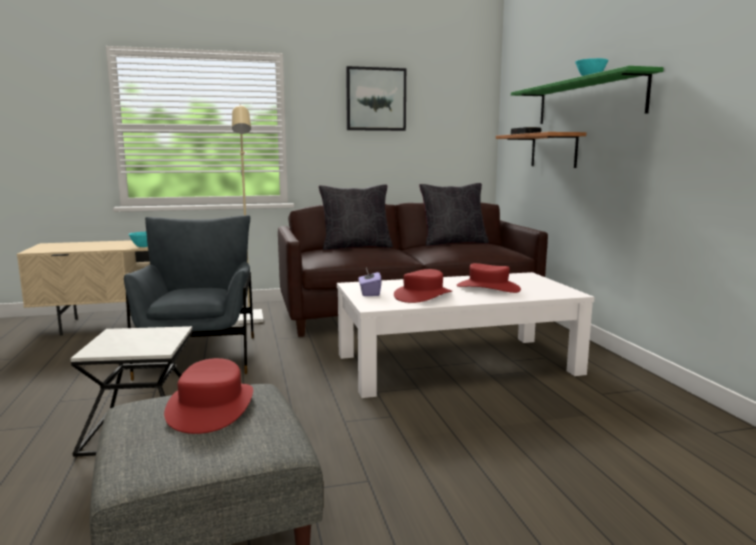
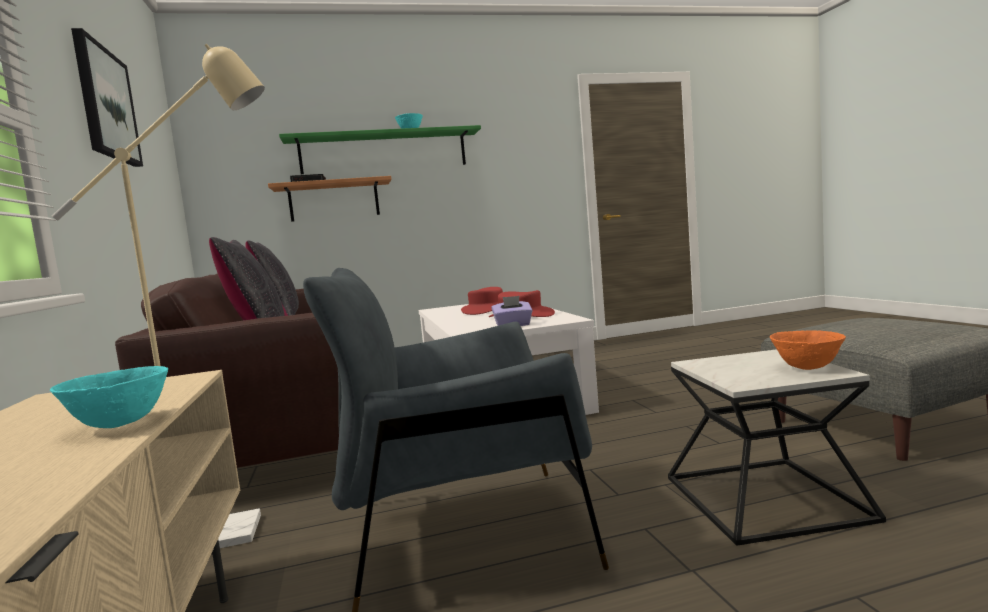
camera: 90 degrees left, 5 degrees down
red hat [164,358,253,434] -> none
none -> orange bowl [770,330,846,370]

